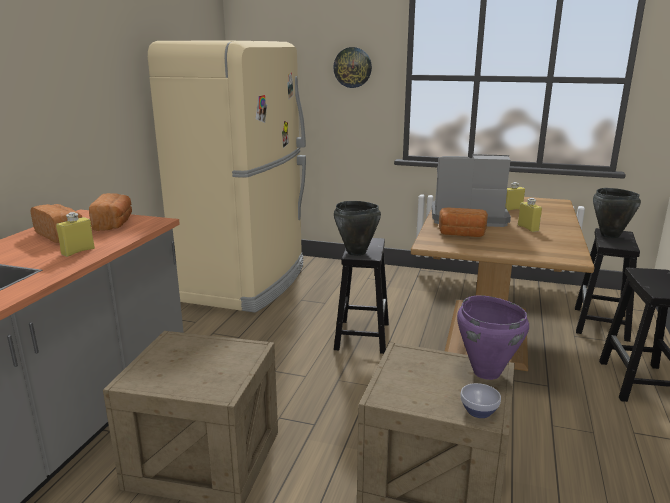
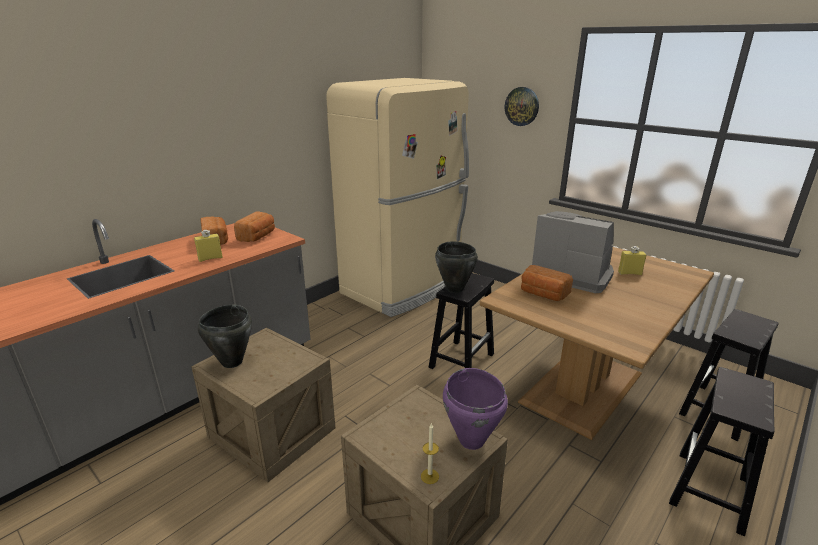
camera: 25 degrees right, 5 degrees up
bowl [460,383,501,418] -> candle [421,424,439,484]
yellow bottle [518,198,542,232] -> none
black cooking pot [593,188,641,238] -> black cooking pot moved to [198,305,252,368]

